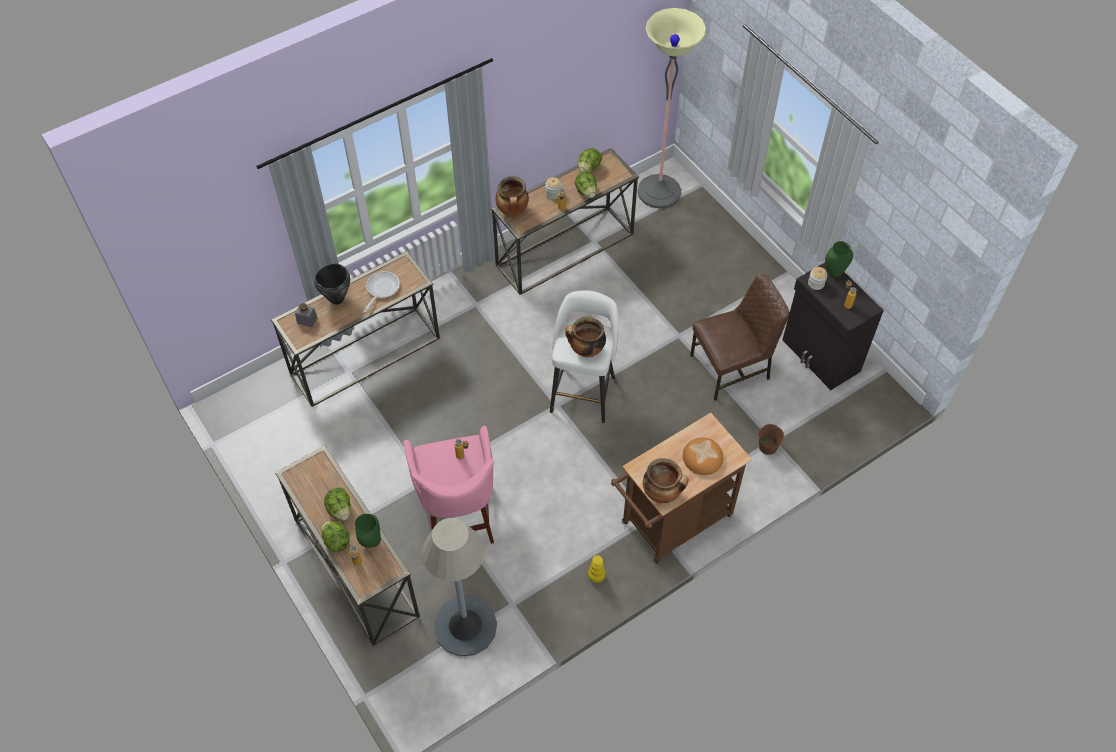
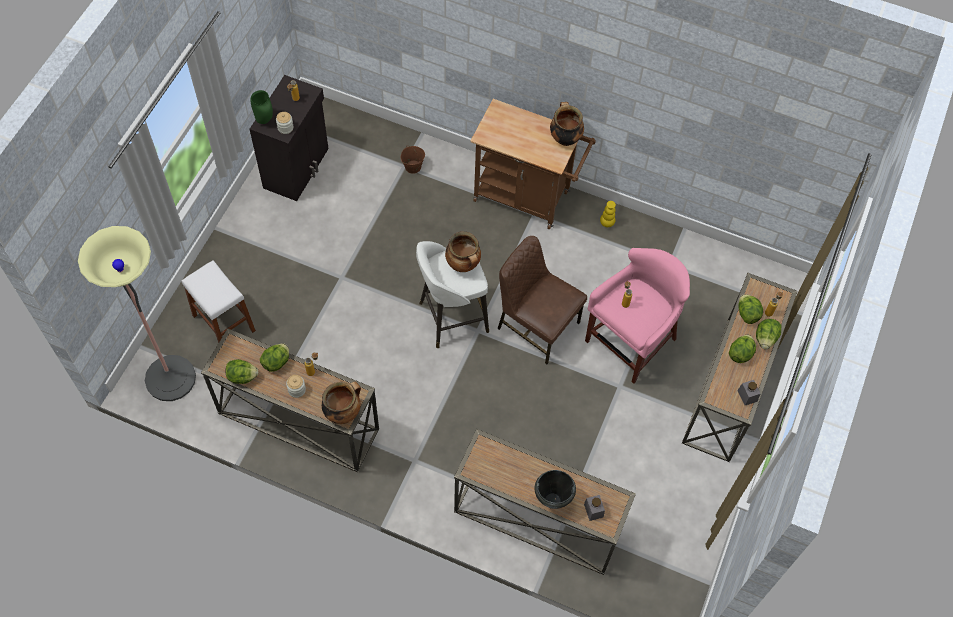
camera: 125 degrees left, 5 degrees up
green vase [355,514,381,548] -> lettuce [739,294,763,324]
frying pan [363,271,400,312] -> none
grey floor lamp [422,518,497,657] -> none
bread [683,437,723,475] -> none
brown chair [690,274,789,400] -> brown chair moved to [497,236,587,364]
none -> white stool [182,260,256,343]
none -> grey jar [737,380,761,405]

